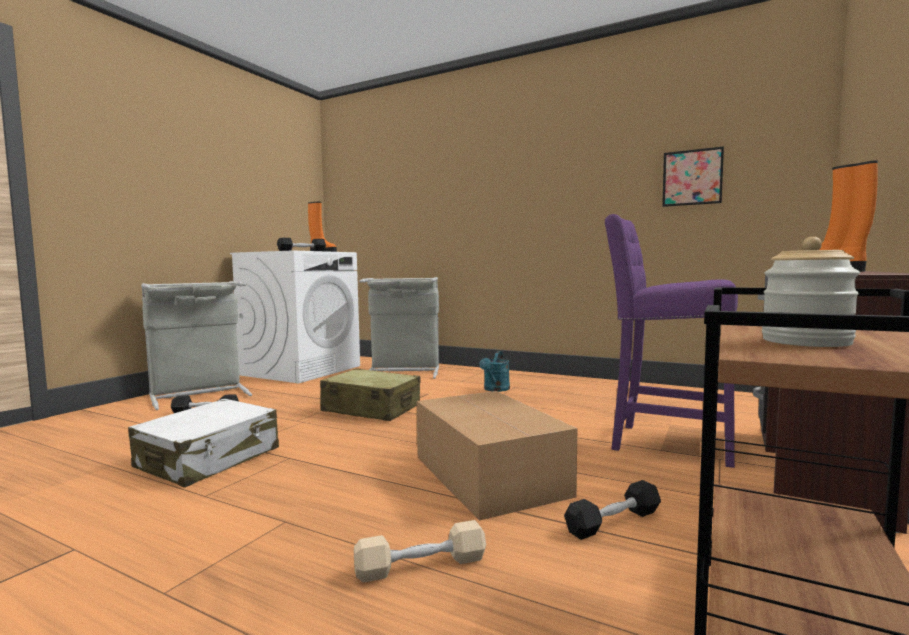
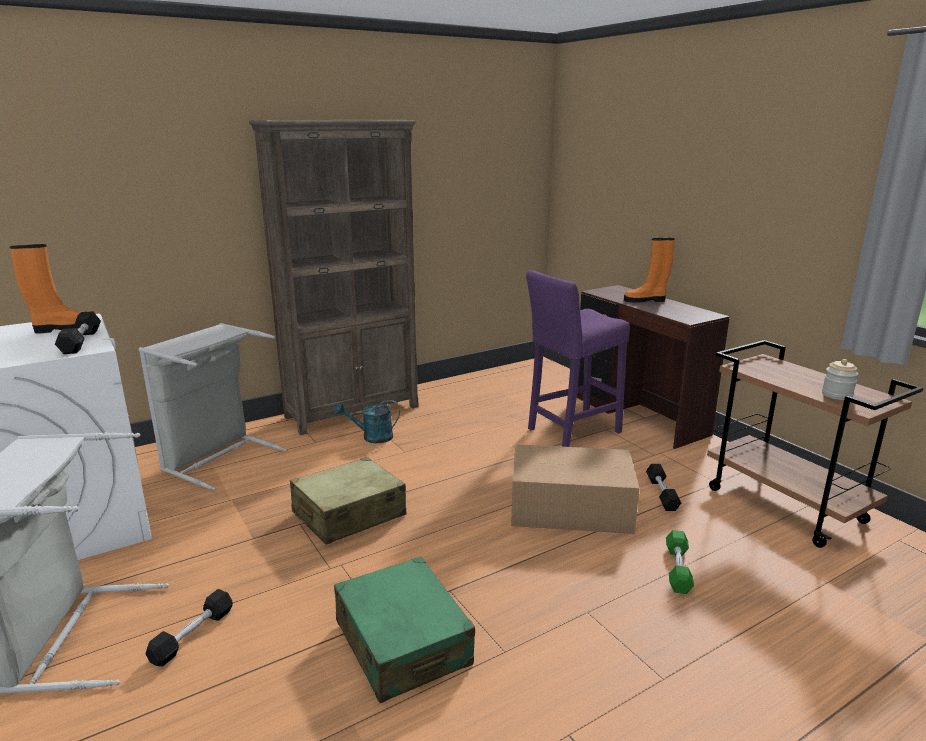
camera: 60 degrees left, 15 degrees up
white suitcase [128,399,279,487] -> green suitcase [334,557,475,703]
beige dumbbell [354,520,486,582] -> green dumbbell [666,530,694,594]
turquoise watering can [479,351,510,392] -> turquoise watering can turned 120 degrees clockwise [335,400,400,443]
picture [662,146,724,207] -> none
none -> brown bookcase [249,120,418,435]

